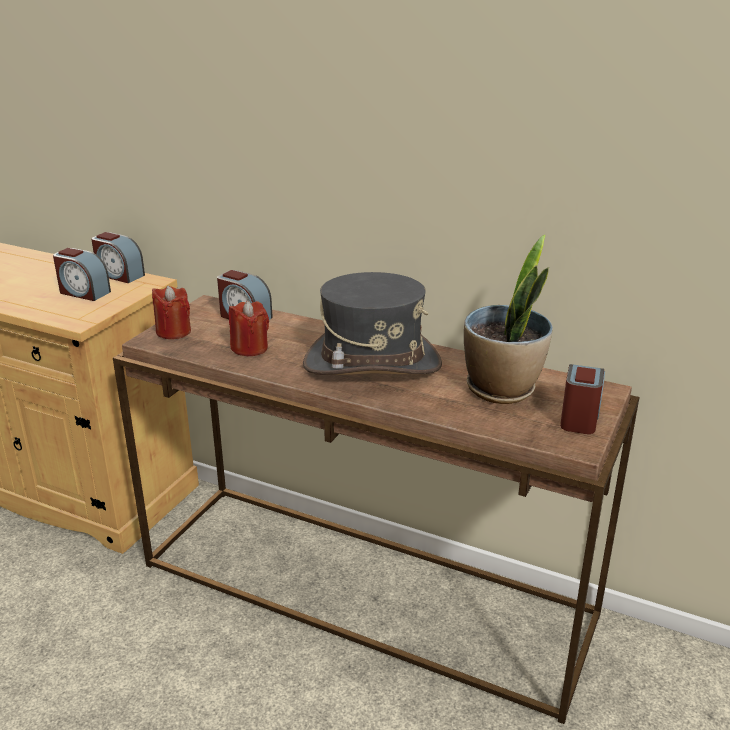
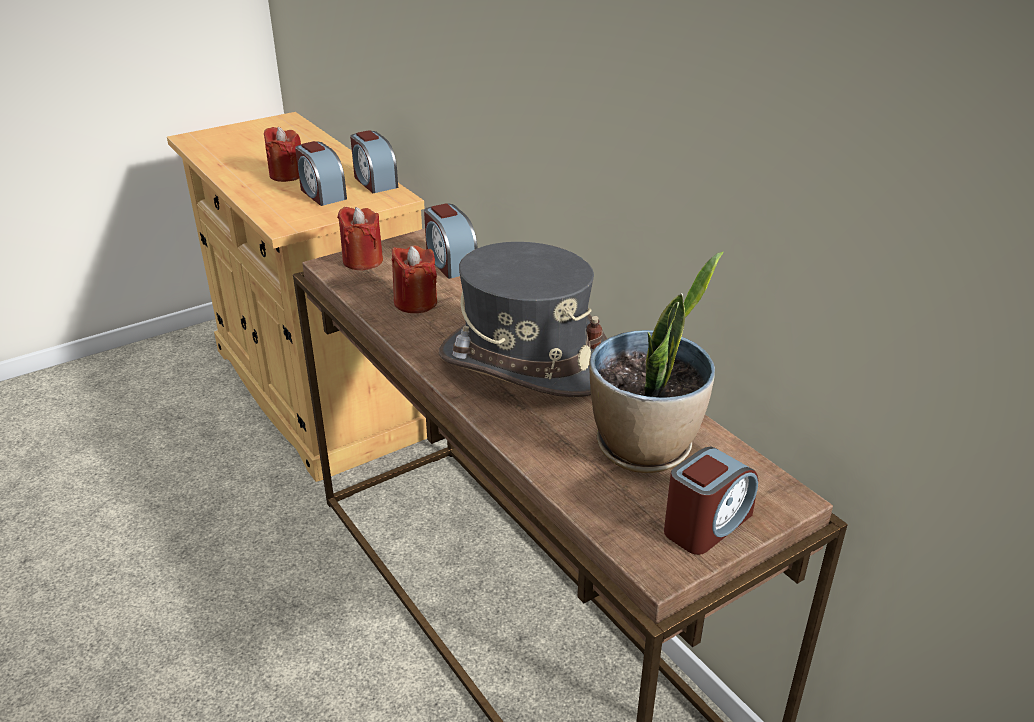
camera: 30 degrees right, 5 degrees up
none -> red candle [264,127,301,182]

